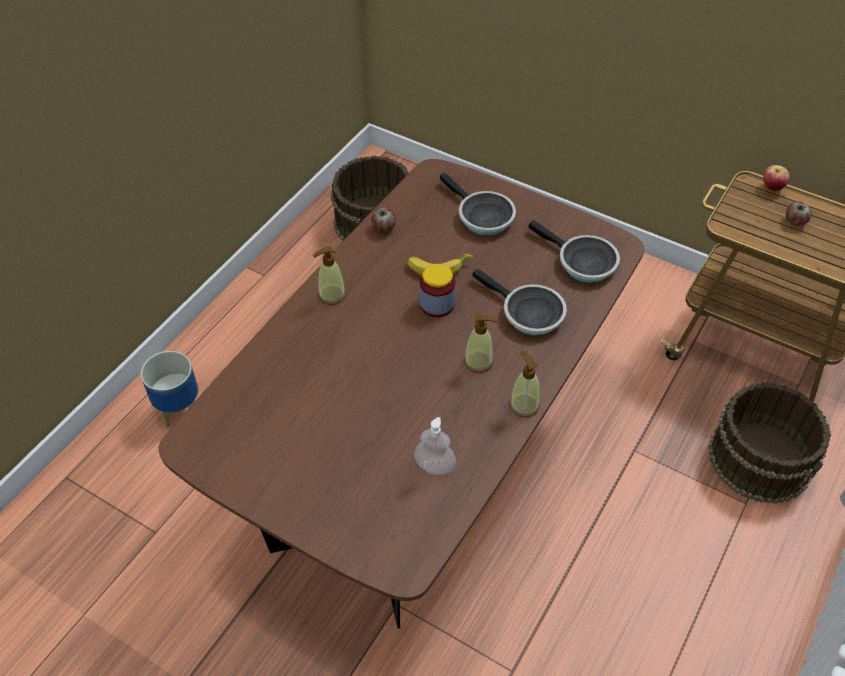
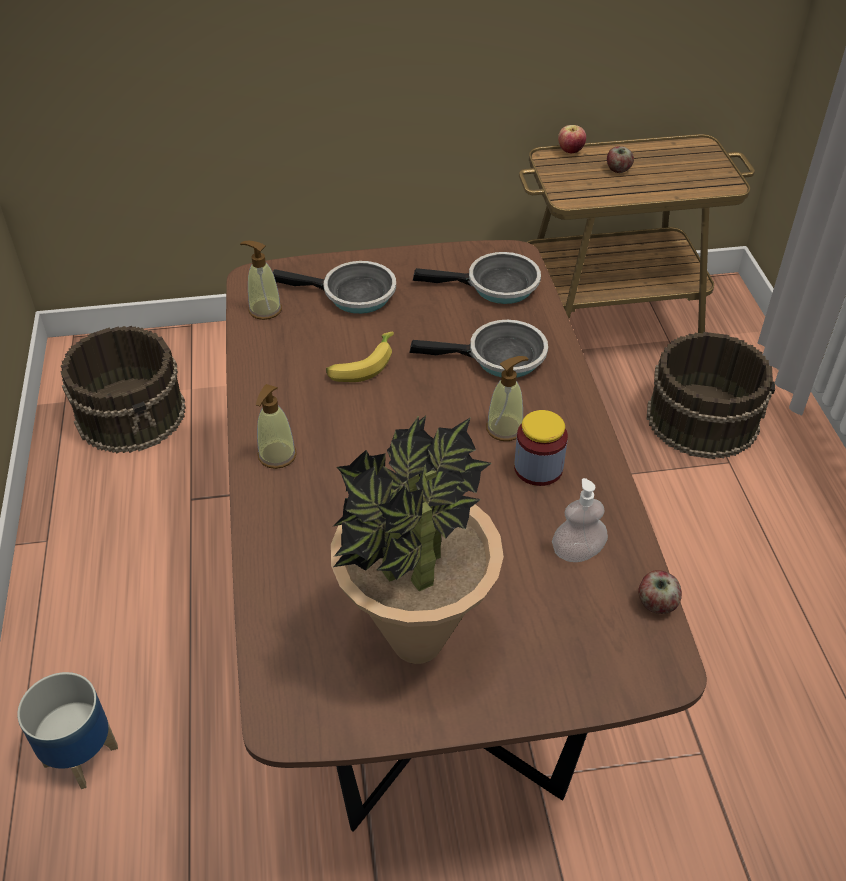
camera: 40 degrees left, 5 degrees down
apple [372,207,396,233] -> apple moved to [638,570,682,614]
jar [420,264,455,317] -> jar moved to [514,410,568,486]
soap dispenser [509,351,540,418] -> soap dispenser moved to [240,241,282,320]
none -> potted plant [331,416,504,664]

